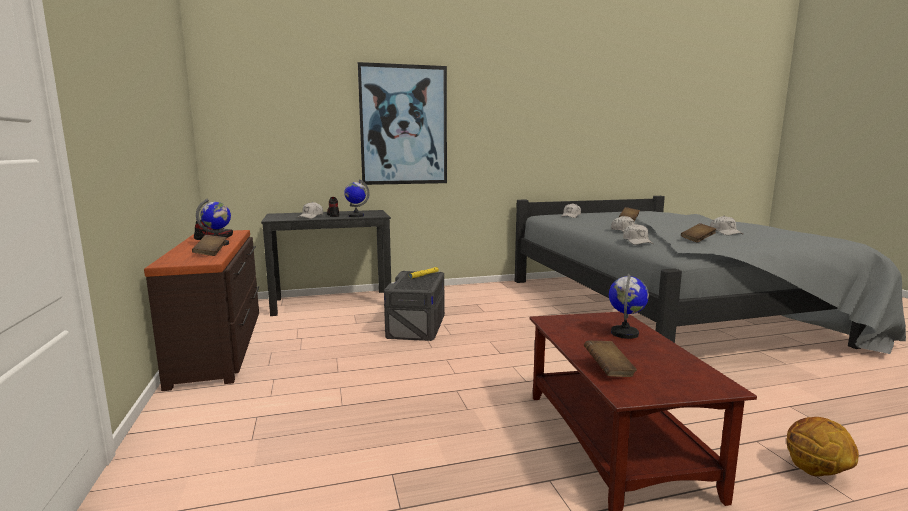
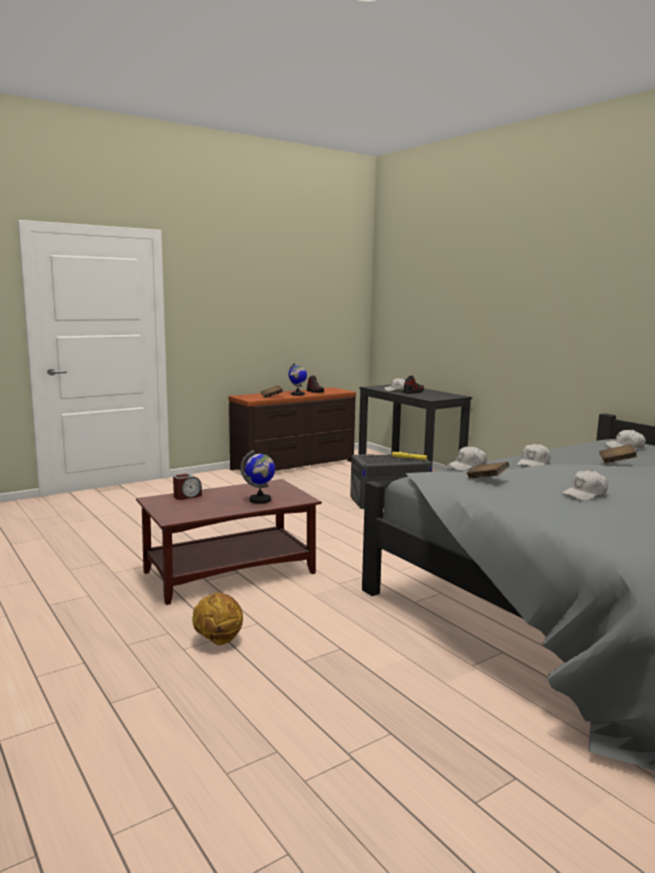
camera: 70 degrees right, 0 degrees up
globe [344,180,370,217] -> none
picture [358,62,447,185] -> none
brown book [584,340,637,377] -> alarm clock [173,474,202,500]

